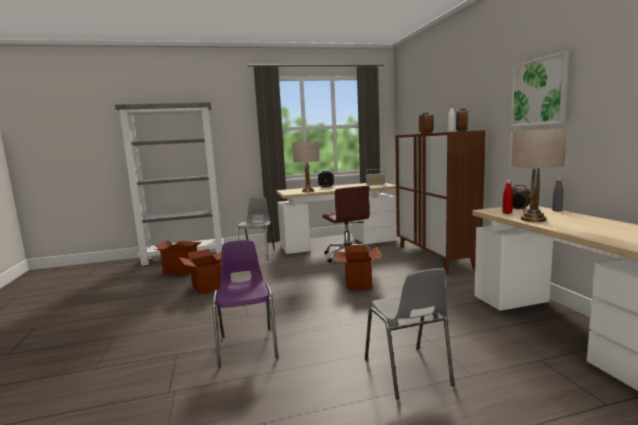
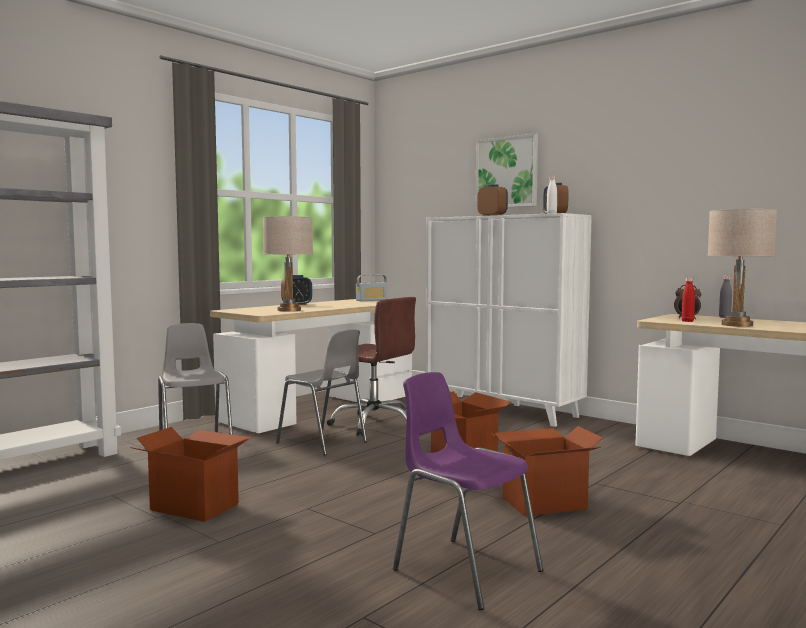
camera: 35 degrees left, 5 degrees down
cardboard box [155,241,202,275] -> cardboard box moved to [490,426,603,516]
grey chair [365,268,454,400] -> grey chair moved to [276,329,367,455]
brown cabinet [395,130,486,273] -> white cabinet [426,213,592,427]
picture [511,51,569,127] -> picture moved to [476,133,538,209]

